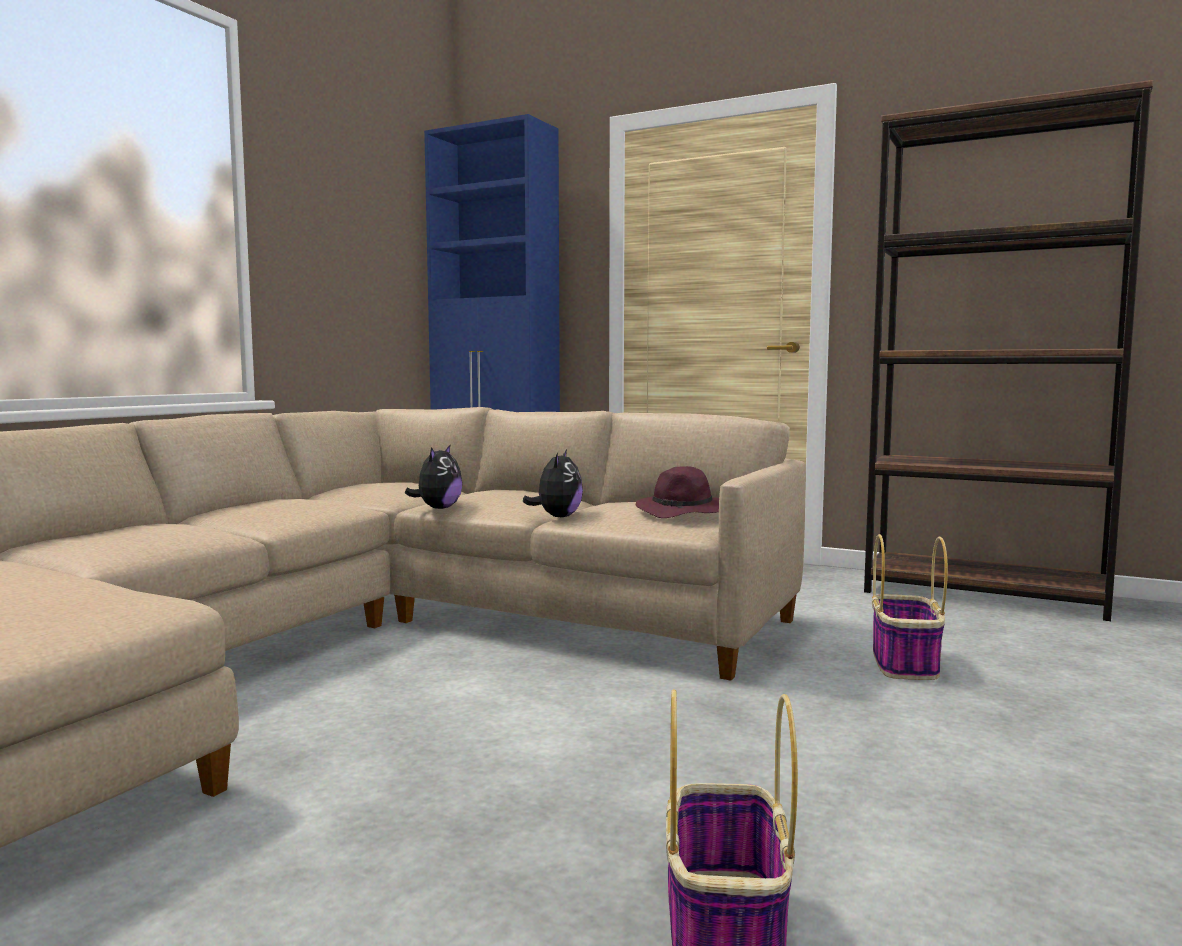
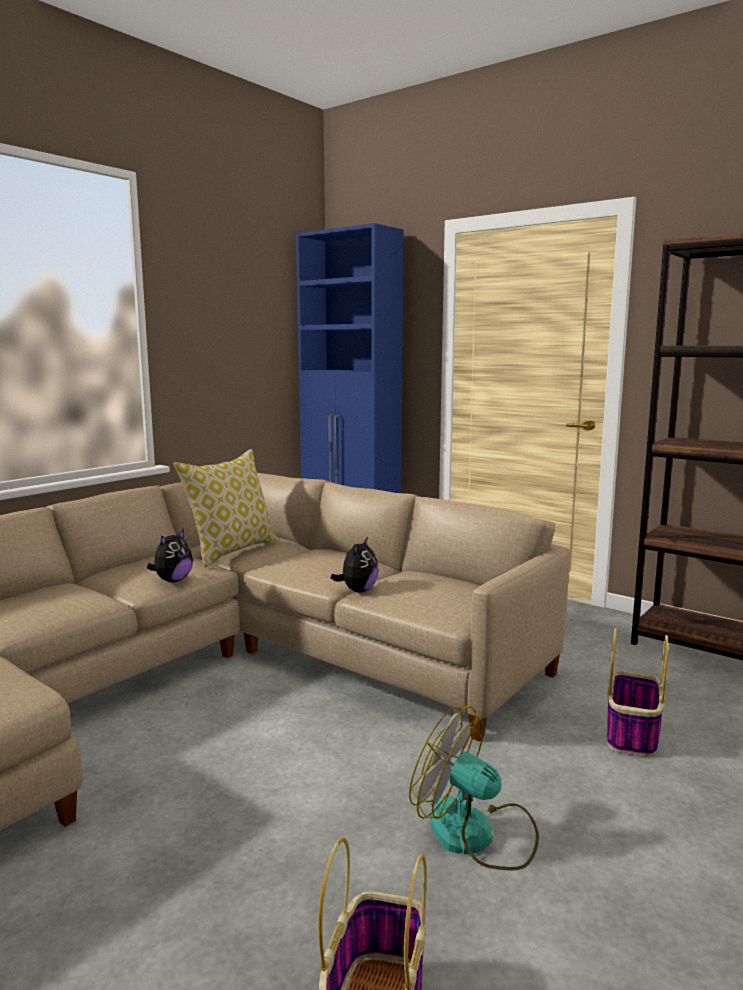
camera: 10 degrees right, 5 degrees up
plush toy [405,445,462,509] -> plush toy moved to [147,529,193,582]
purple hat [635,466,719,518] -> none
none -> pillow [174,449,279,567]
none -> fan [409,706,539,871]

